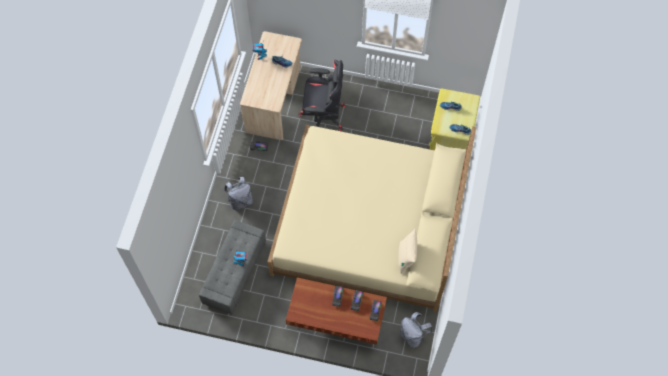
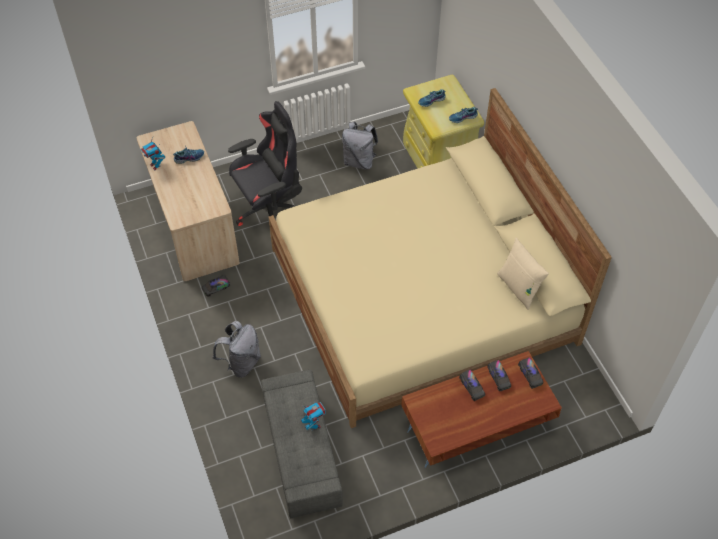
camera: 35 degrees left, 10 degrees down
grey backpack [400,312,433,348] -> grey backpack moved to [342,122,378,170]

